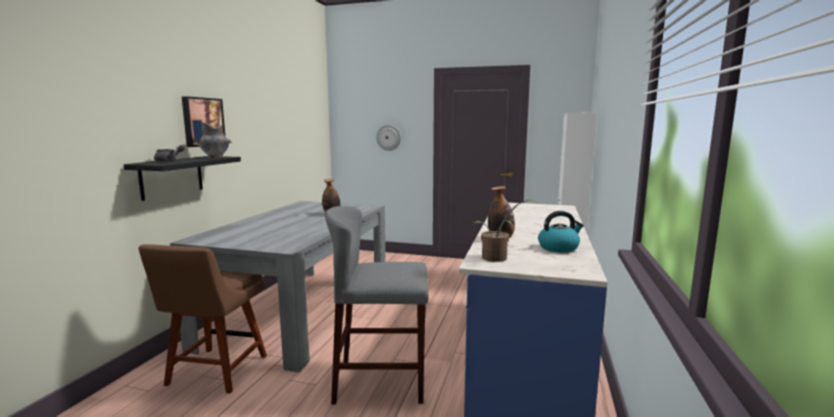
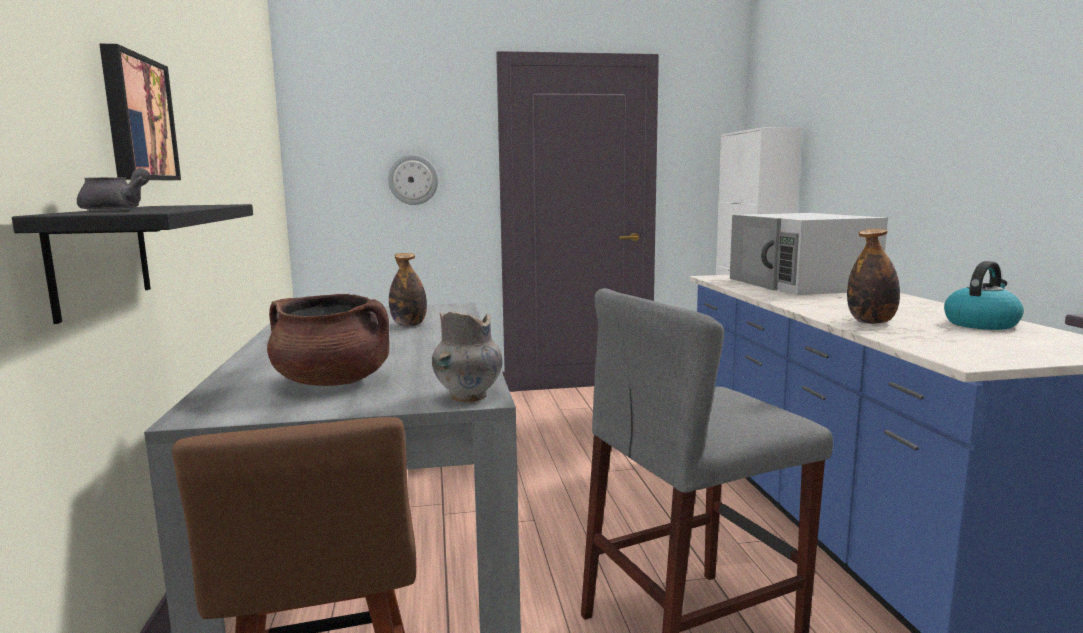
camera: 25 degrees left, 0 degrees up
grey vase [197,122,232,158] -> grey vase moved to [432,311,502,402]
potted plant [473,200,537,262] -> none
none -> brown cooking pot [267,294,389,386]
none -> white microwave [730,213,888,295]

